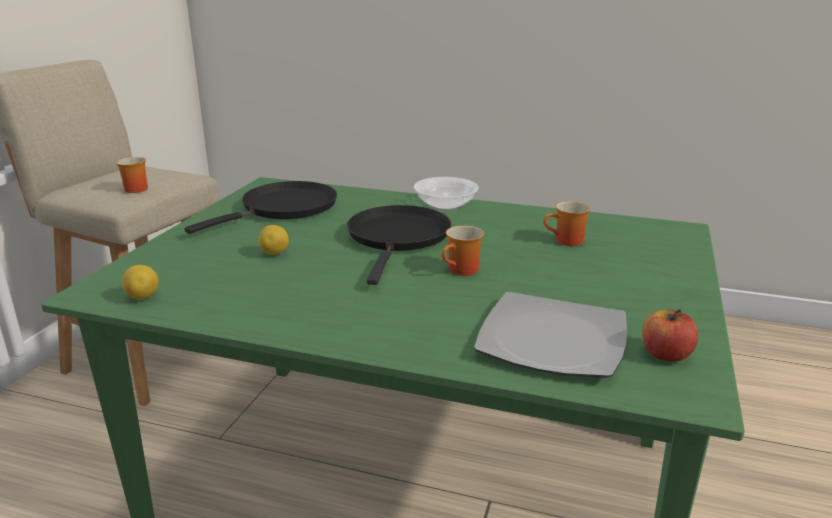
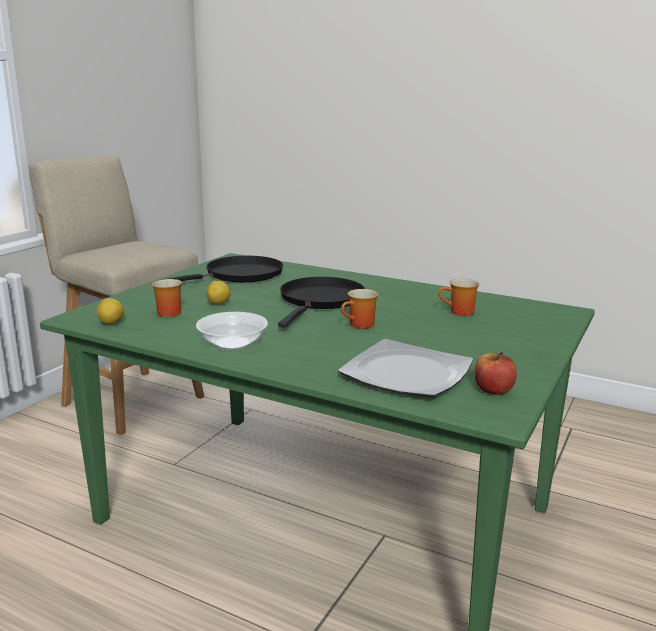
camera: 10 degrees right, 5 degrees down
mug [116,157,148,193] -> mug moved to [152,279,182,317]
bowl [414,177,478,211] -> bowl moved to [196,312,268,350]

